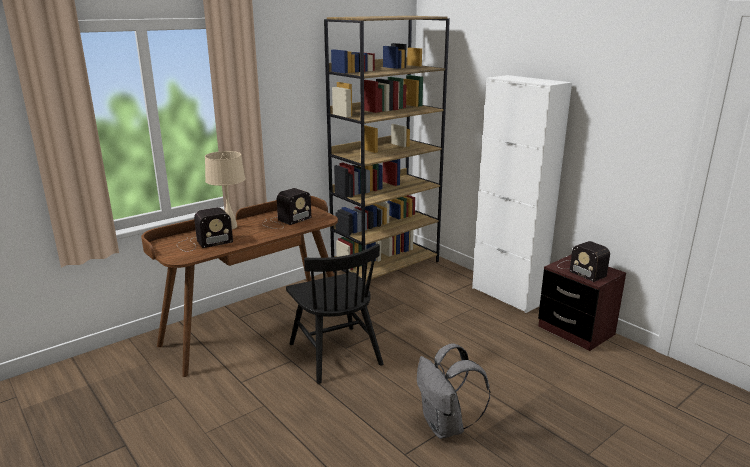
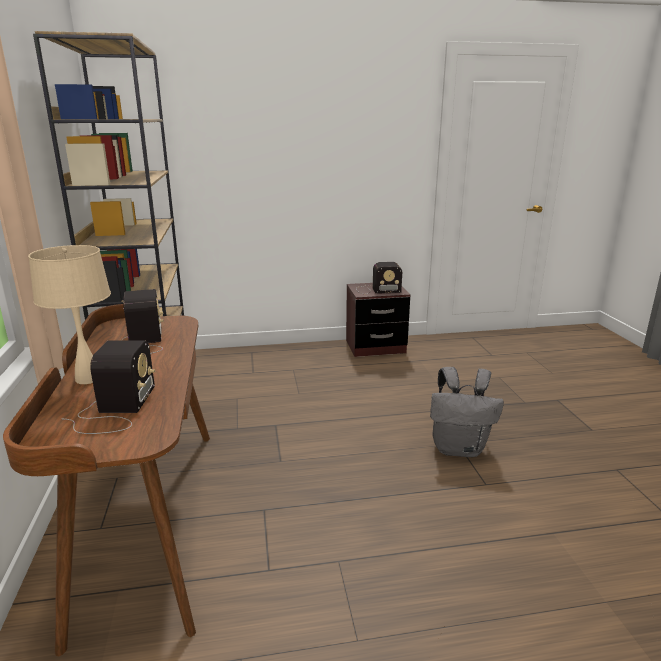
camera: 60 degrees left, 0 degrees up
black chair [286,244,383,384] -> none
white cabinet [472,75,572,313] -> none

